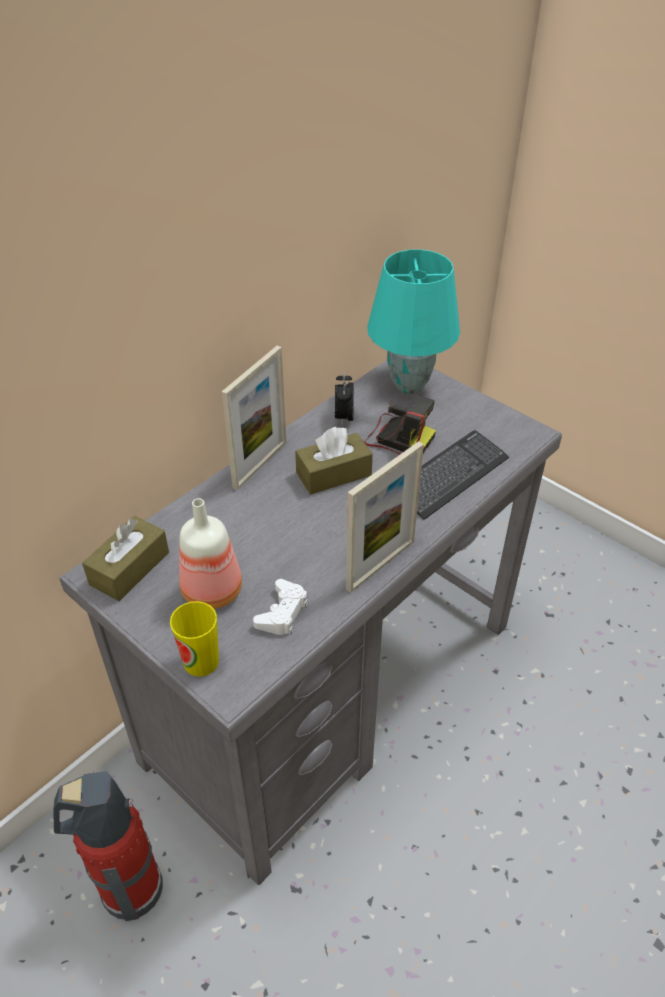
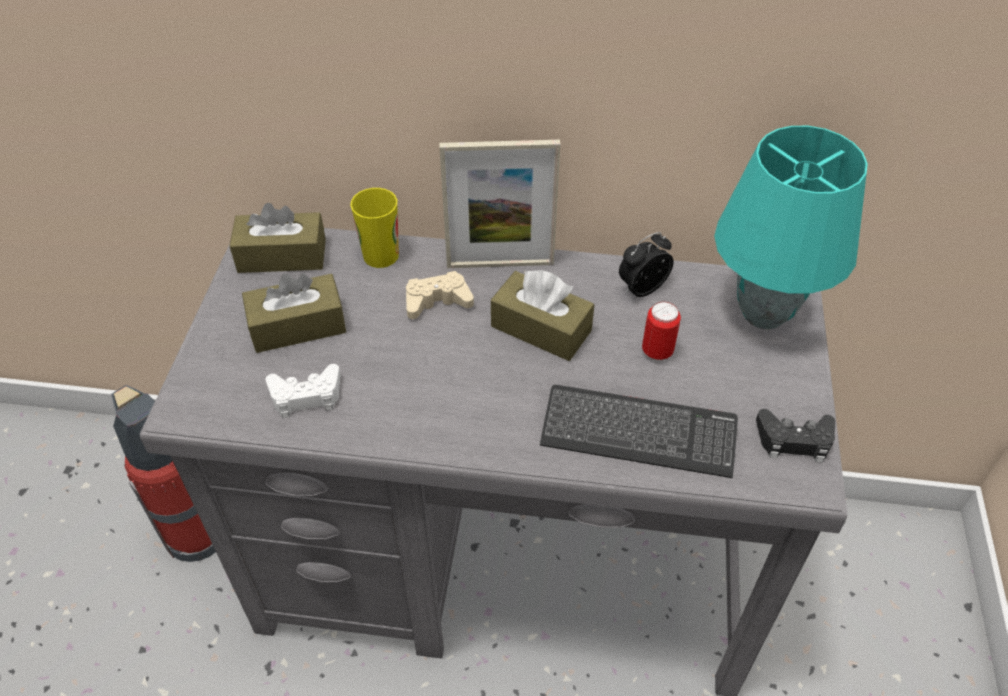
camera: 55 degrees right, 5 degrees up
cup [170,601,219,677] -> cup moved to [350,188,399,268]
bottle [179,498,242,609] -> brown tissue box [242,273,346,353]
picture frame [346,441,424,593] -> none
camera [364,397,436,454] -> can [642,302,681,361]
none -> beige game controller [406,271,474,319]
none -> black game controller [756,409,835,463]

